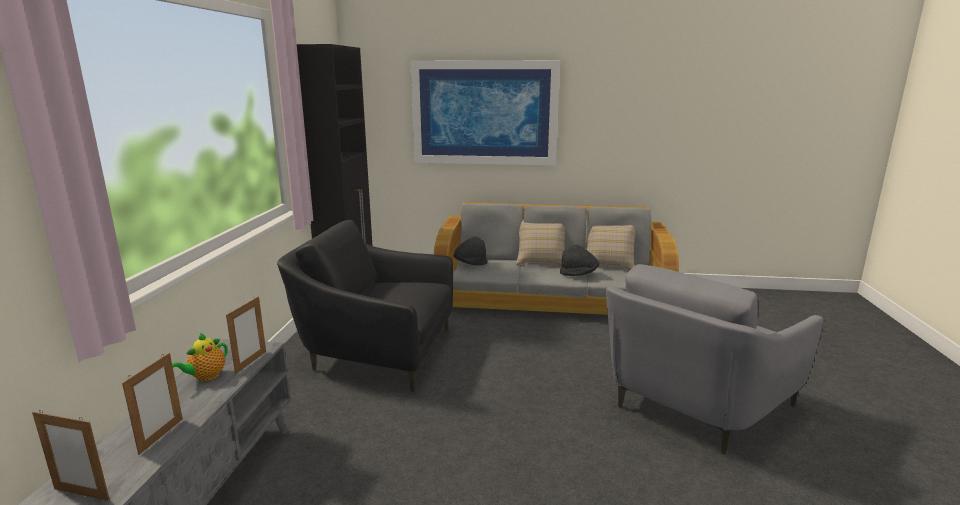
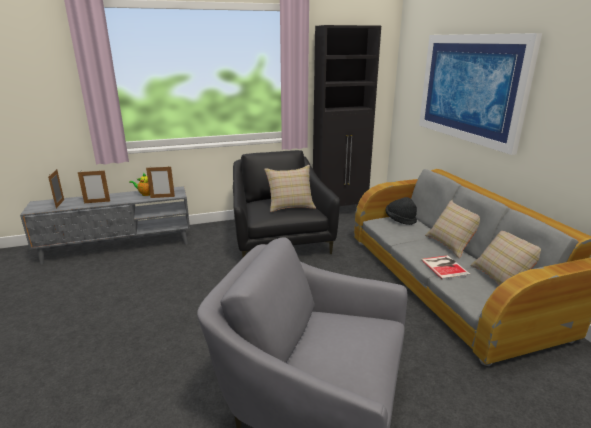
camera: 65 degrees right, 5 degrees up
black hat [560,245,599,276] -> book [421,255,471,279]
none -> beige pillow [264,165,316,212]

